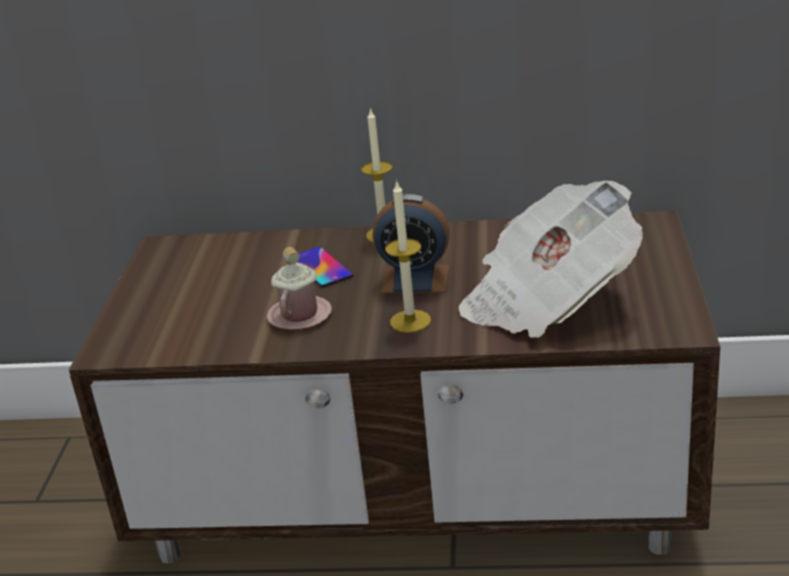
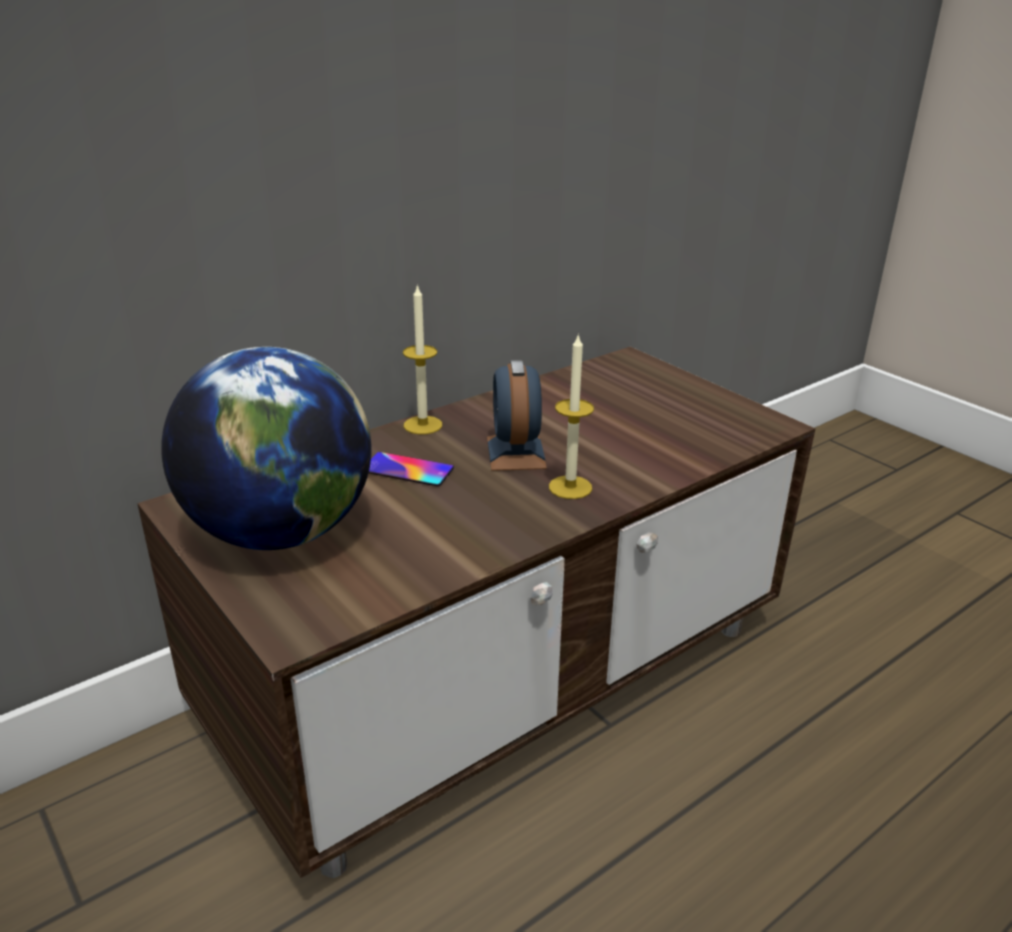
camera: 45 degrees left, 0 degrees up
pink mug [267,247,332,330] -> none
alarm clock [373,194,450,293] -> alarm clock turned 120 degrees clockwise [487,360,547,471]
newspaper [458,181,643,338] -> none
none -> globe [161,347,371,550]

